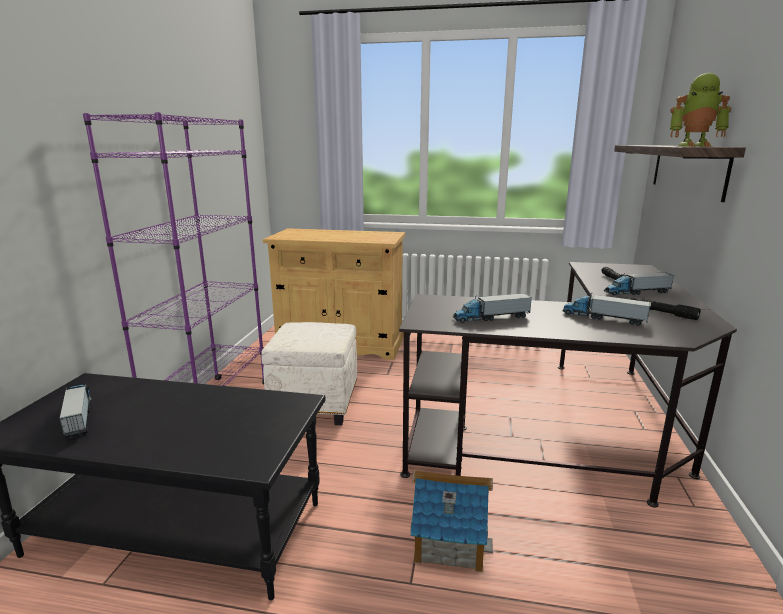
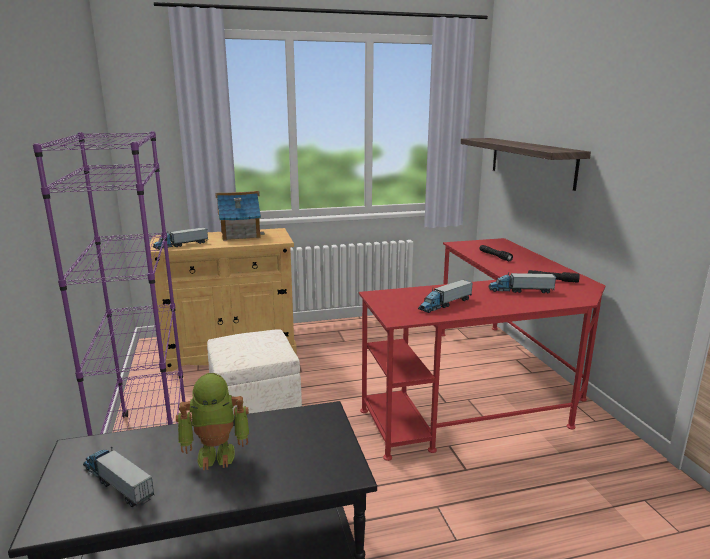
camera: 25 degrees left, 0 degrees up
black desk [399,262,737,508] -> red desk [359,238,605,461]
toy house [410,470,493,573] -> toy house moved to [215,191,265,241]
toy truck [604,272,674,296] -> toy truck moved to [153,227,208,250]
toy robot [670,73,731,146] -> toy robot moved to [176,373,250,470]

